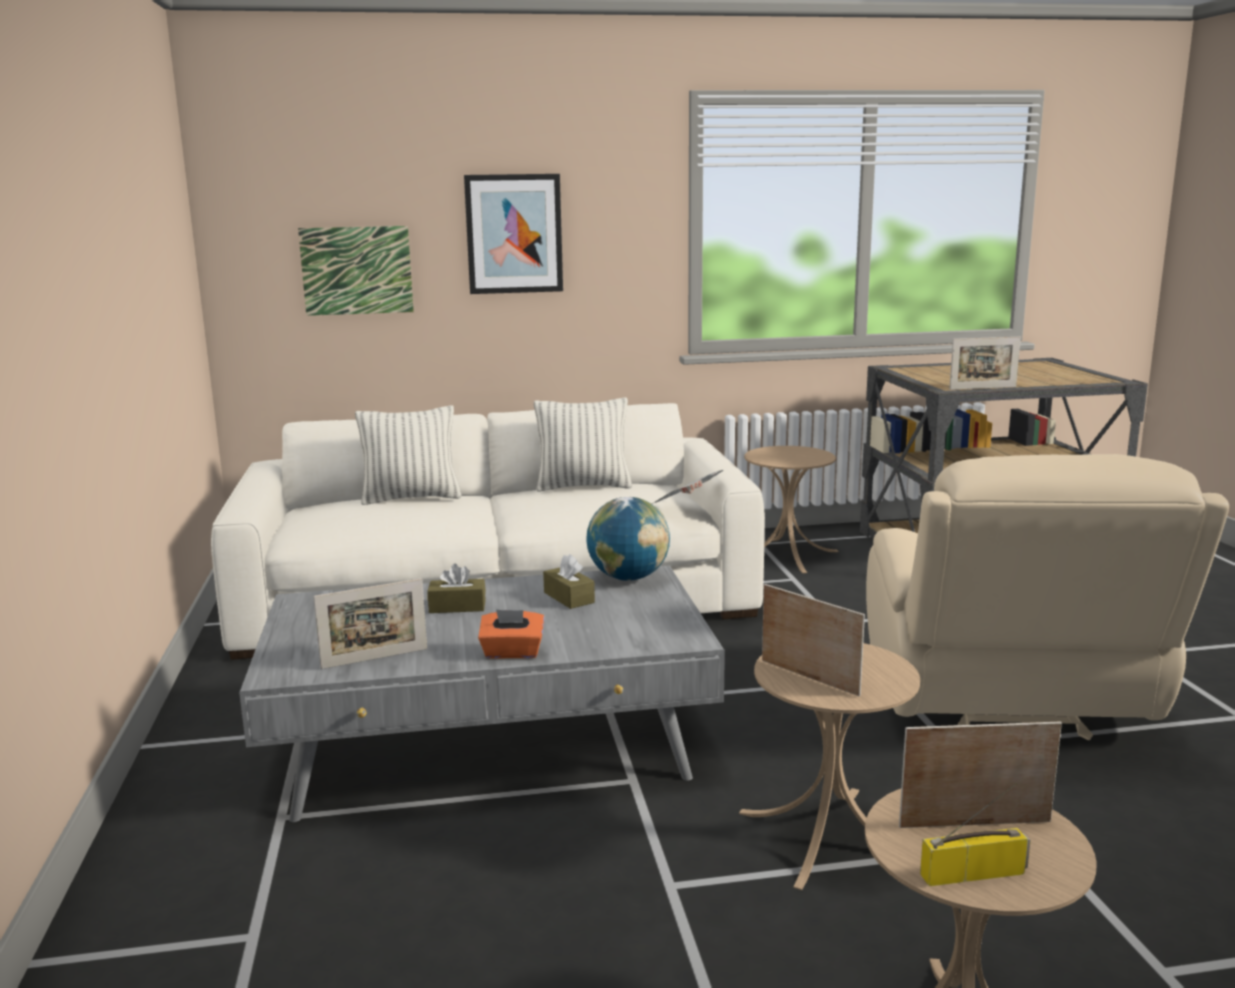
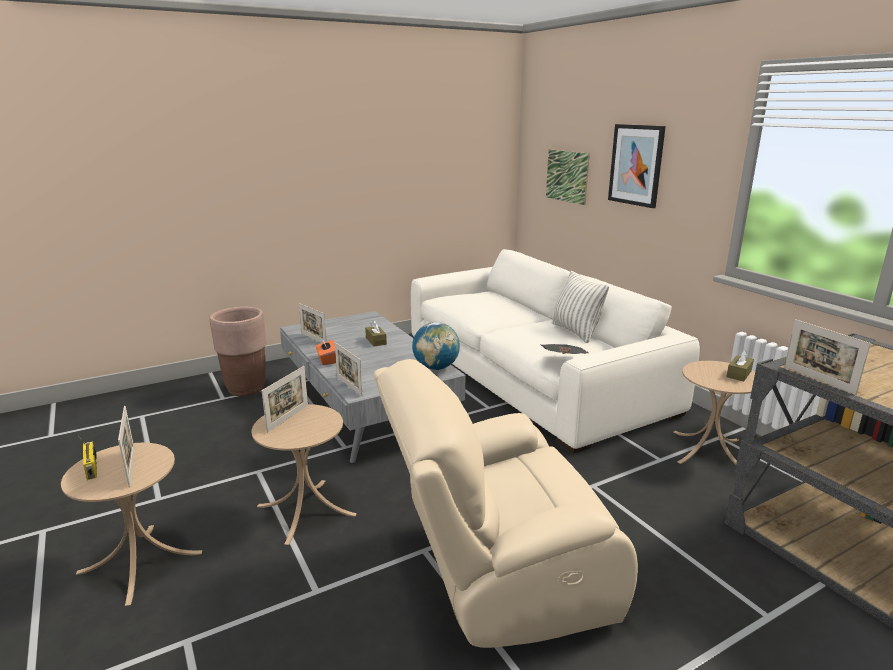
camera: 70 degrees right, 5 degrees up
pillow [355,405,462,505] -> none
brown tissue box [543,554,595,609] -> brown tissue box moved to [726,350,754,381]
none -> brown planter [210,306,266,396]
none -> picture frame [335,342,363,396]

